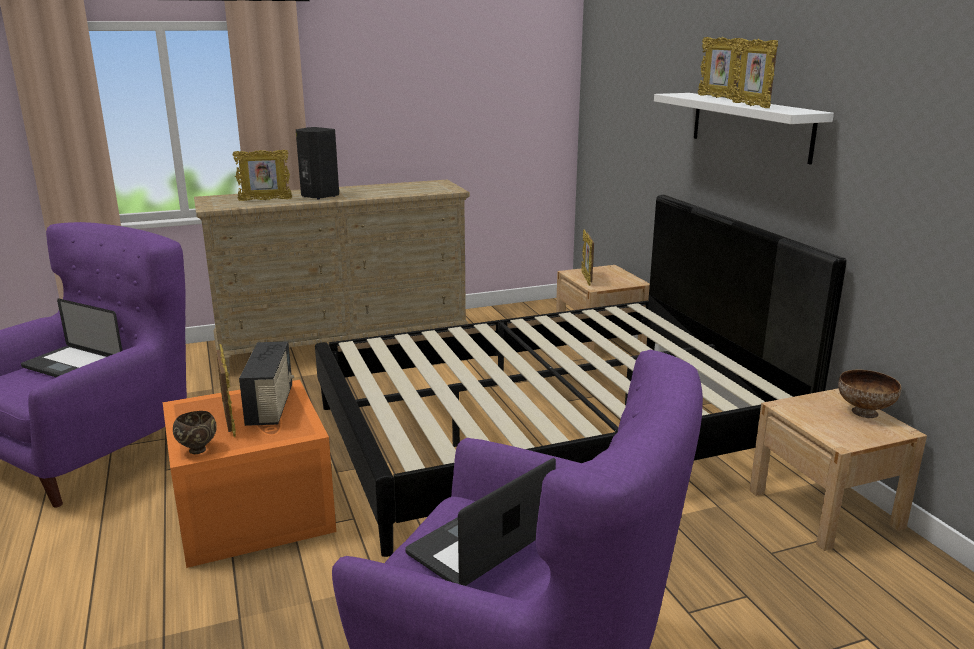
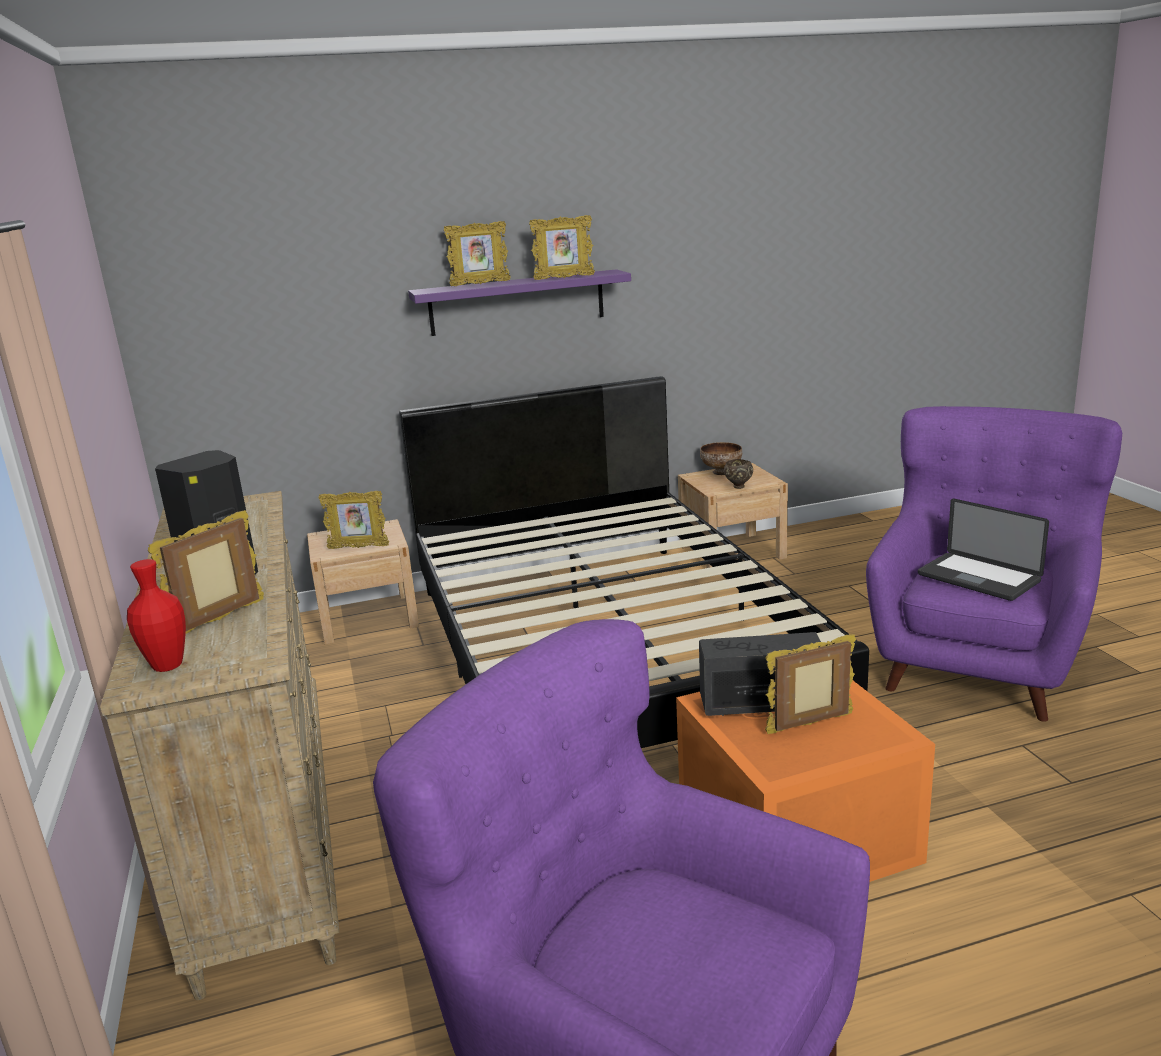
camera: 85 degrees left, 0 degrees up
laptop [21,299,122,377] -> none
brown bowl [173,411,217,454] -> brown bowl moved to [724,459,753,489]
picture frame [233,150,292,201] -> picture frame turned 135 degrees counterclockwise [148,510,264,634]
white shelf [654,93,834,165] -> purple shelf [408,269,631,336]
none -> red vase [127,559,186,672]

